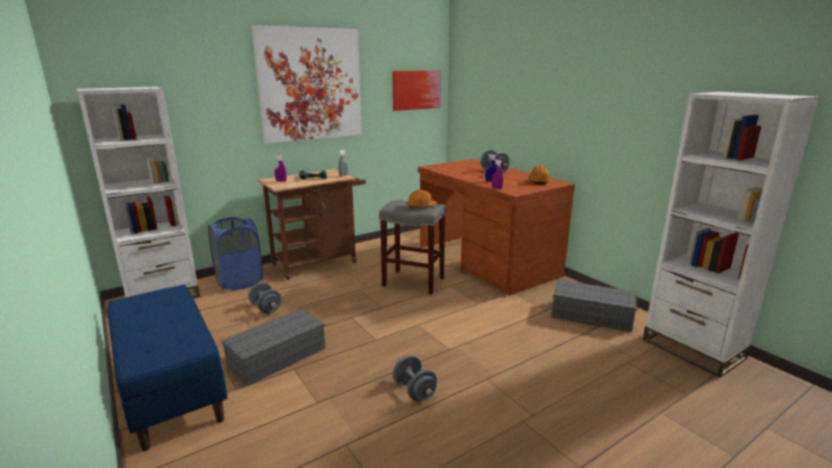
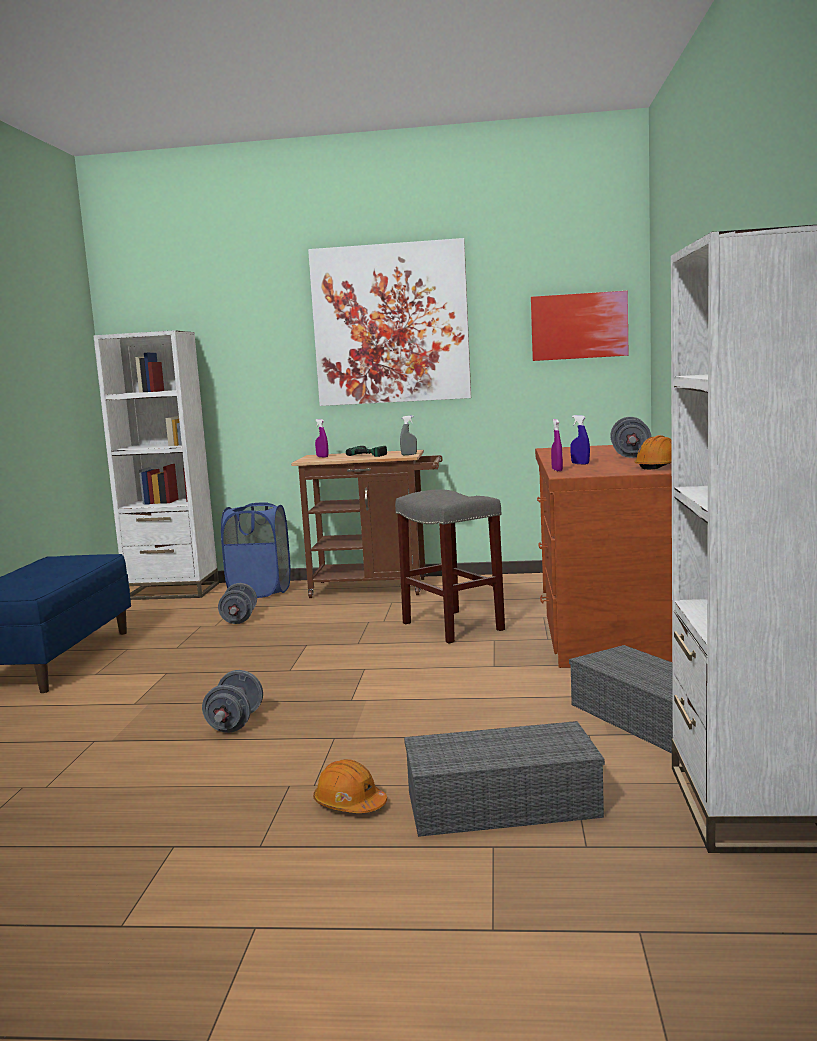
camera: 40 degrees right, 10 degrees down
grey storage box [222,309,325,386] -> grey storage box moved to [404,721,605,837]
orange hard hat [407,190,437,208] -> orange hard hat moved to [313,759,387,813]

